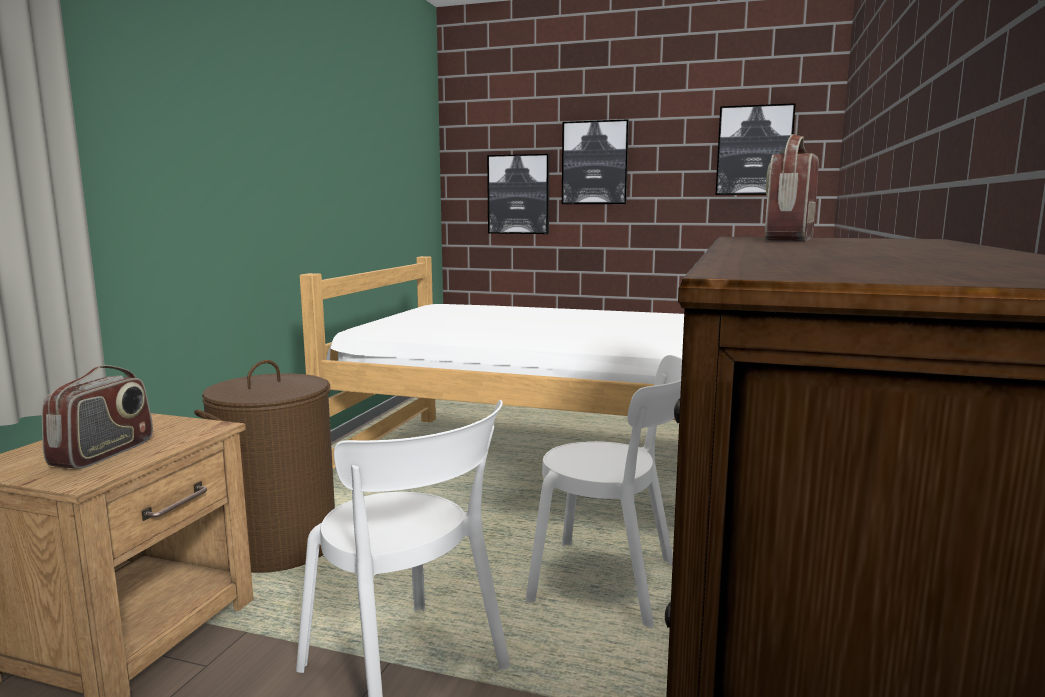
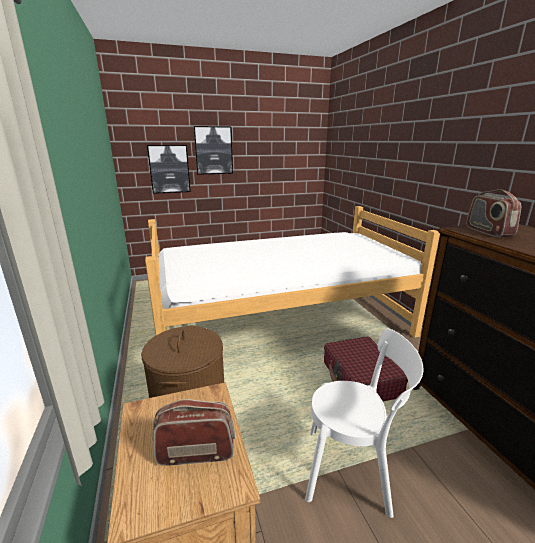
camera: 35 degrees left, 10 degrees up
radio [42,365,153,469] -> radio turned 75 degrees counterclockwise [153,399,235,466]
white chair [525,355,682,628] -> red suitcase [324,336,408,402]
picture [715,103,796,195] -> none

